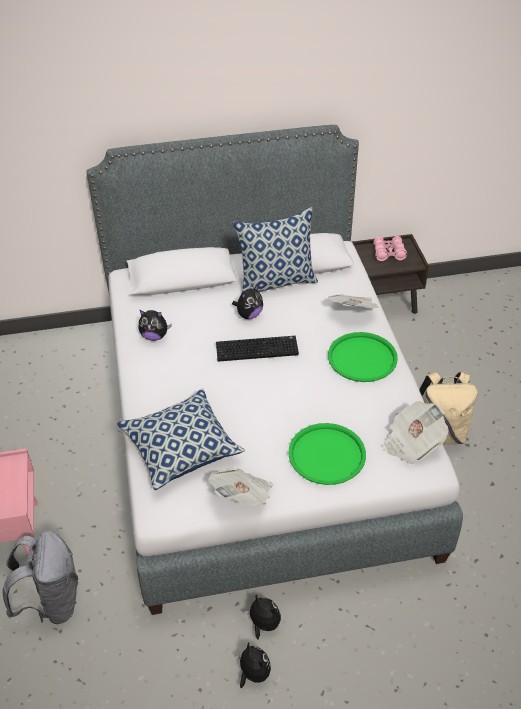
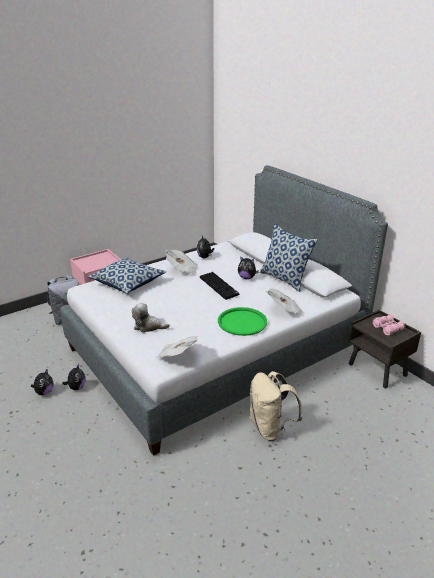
camera: 65 degrees right, 15 degrees down
newspaper [208,469,273,506] -> newspaper moved to [165,250,197,275]
green tray [288,423,366,485] -> plush toy [132,303,170,333]

